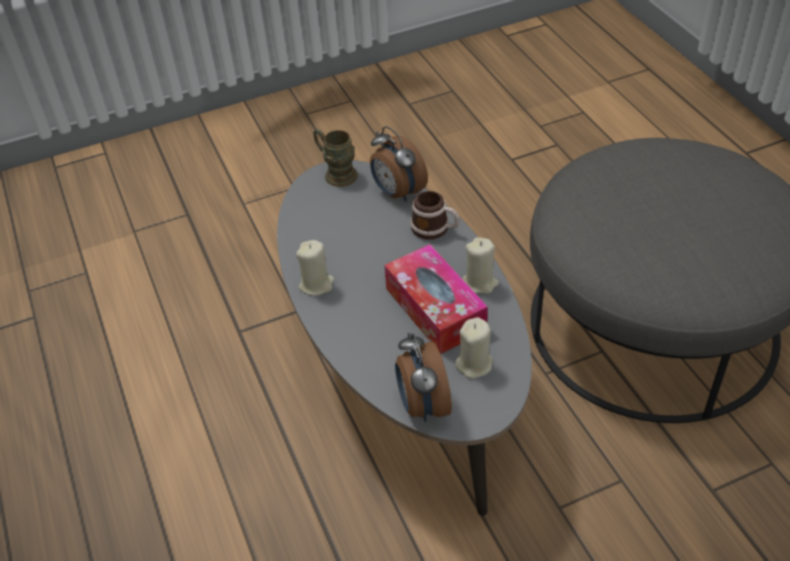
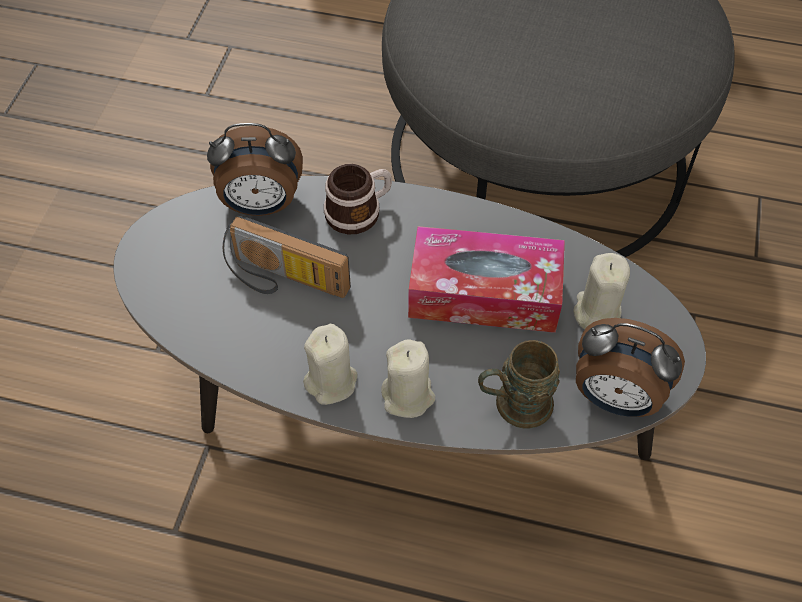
camera: 55 degrees left, 10 degrees up
brown mug [313,129,358,187] -> brown mug moved to [478,340,560,429]
beige candle [462,237,499,294] -> beige candle moved to [381,339,435,418]
none -> radio [223,216,351,298]

